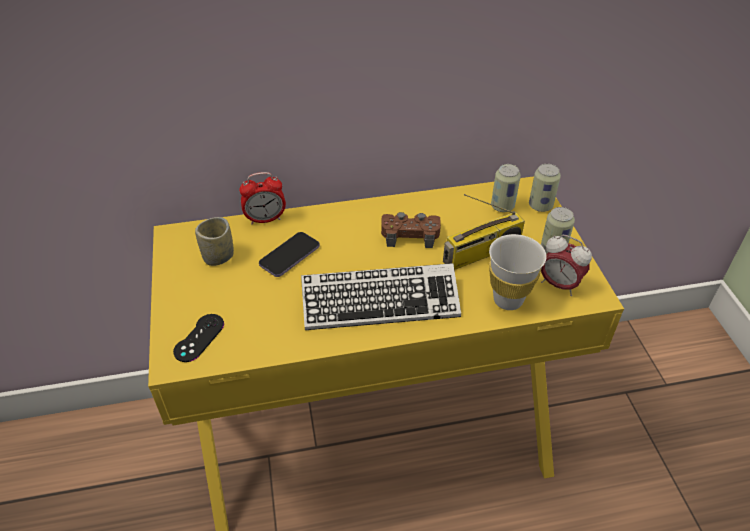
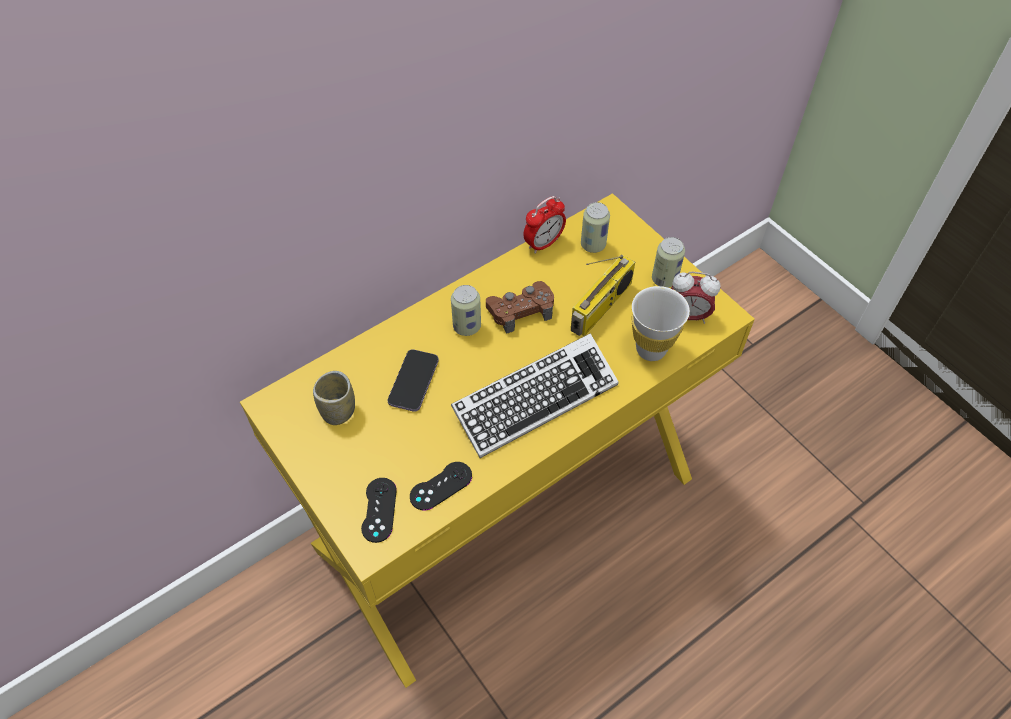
camera: 25 degrees left, 10 degrees up
alarm clock [239,172,286,224] -> alarm clock moved to [523,196,566,254]
can [529,164,561,212] -> can moved to [451,285,481,336]
none -> black game controller [410,462,472,510]

